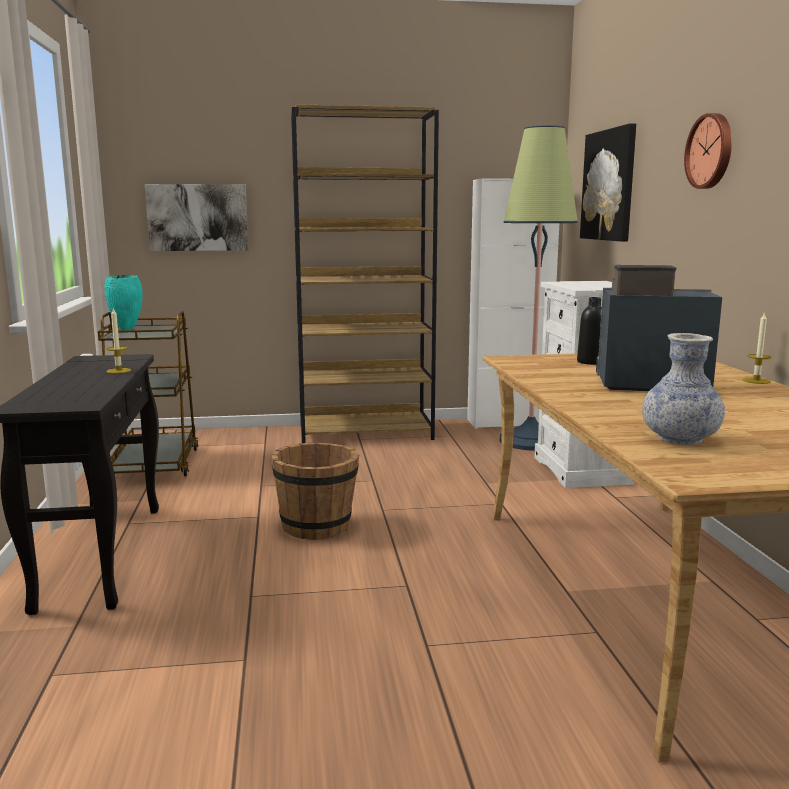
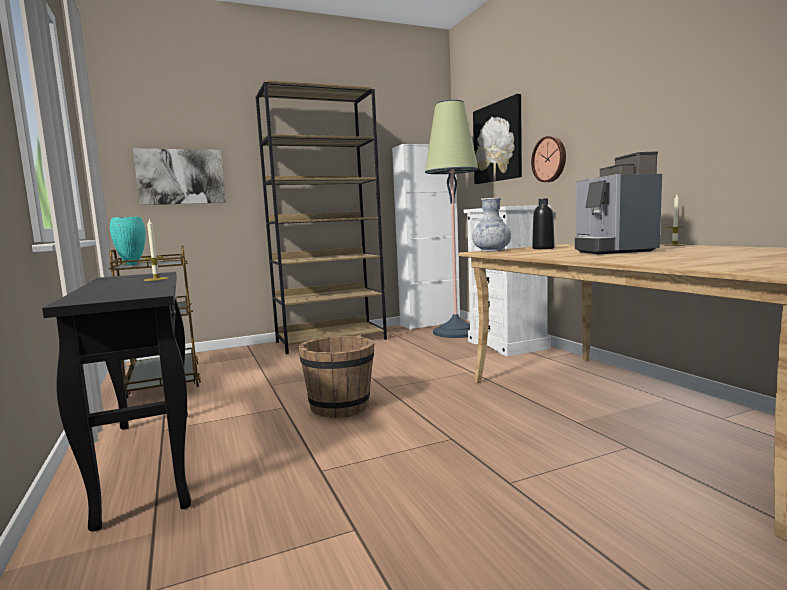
camera: 15 degrees left, 5 degrees down
coffee machine [596,265,722,391] -> coffee machine turned 90 degrees counterclockwise [575,151,662,254]
vase [642,333,725,445] -> vase moved to [472,198,511,252]
wall clock [684,113,732,189] -> wall clock moved to [531,136,566,182]

